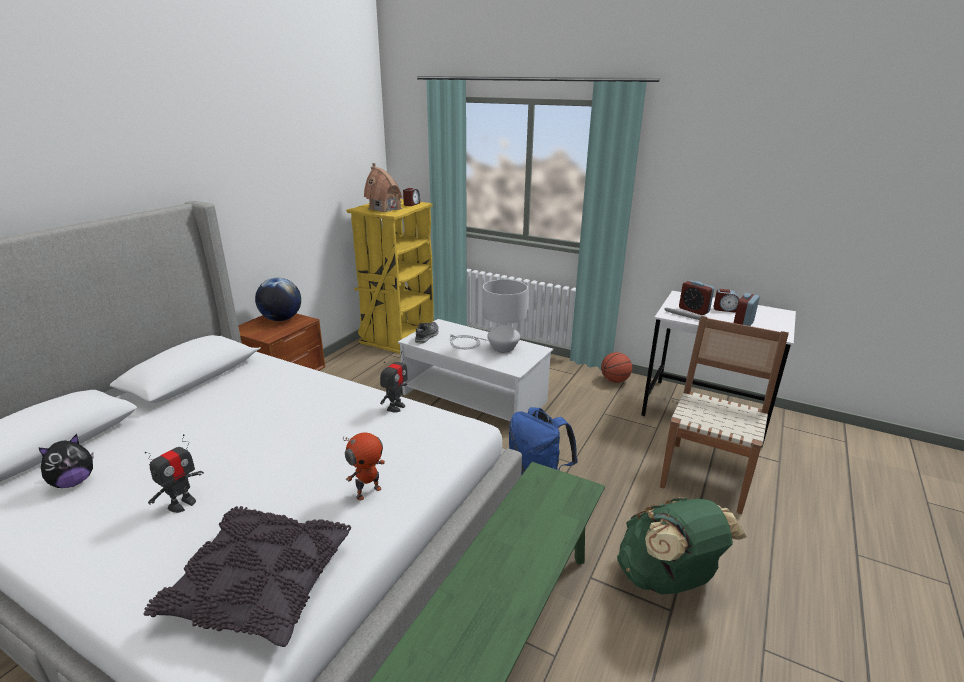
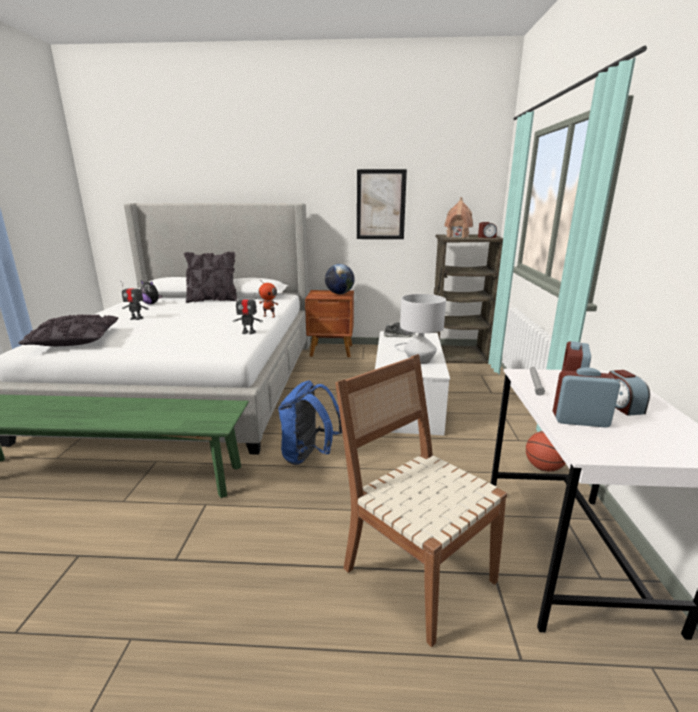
camera: 65 degrees right, 5 degrees down
toy robot [343,432,385,501] -> toy robot moved to [259,279,278,318]
yellow bookcase [346,199,434,354] -> brown bookcase [434,234,503,364]
green backpack [617,497,747,595] -> none
chair [660,316,789,514] -> chair turned 135 degrees counterclockwise [335,354,507,647]
none -> black pillow [184,251,237,303]
none -> picture [357,169,407,239]

